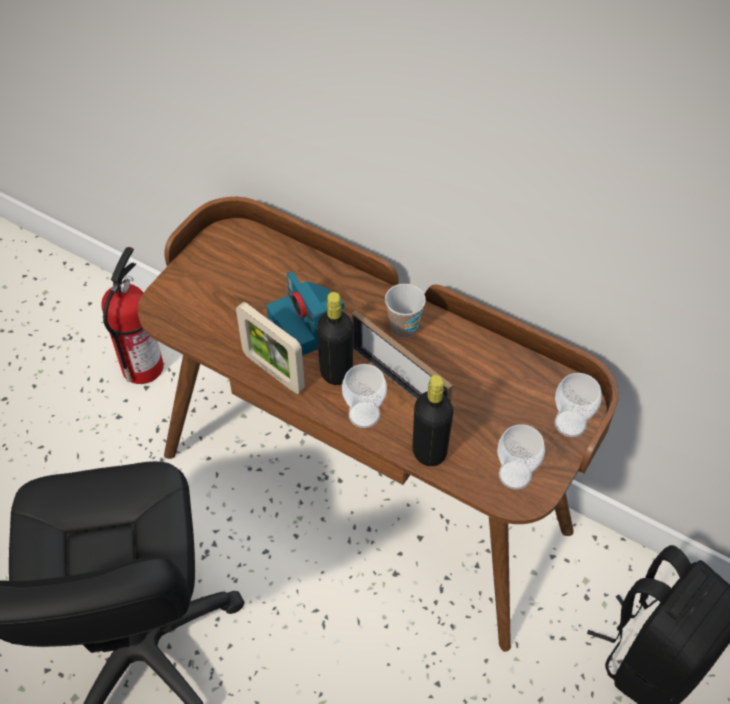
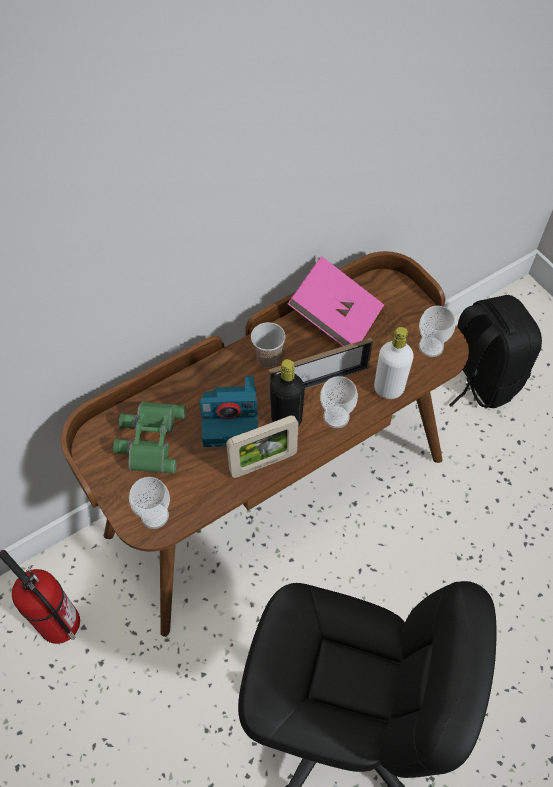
camera: 65 degrees left, 5 degrees up
black bottle [413,375,453,466] -> white bottle [374,327,414,399]
cup [555,373,602,437] -> cup moved to [129,477,170,529]
none -> green binoculars [113,402,186,474]
none -> pink book [288,256,384,346]

